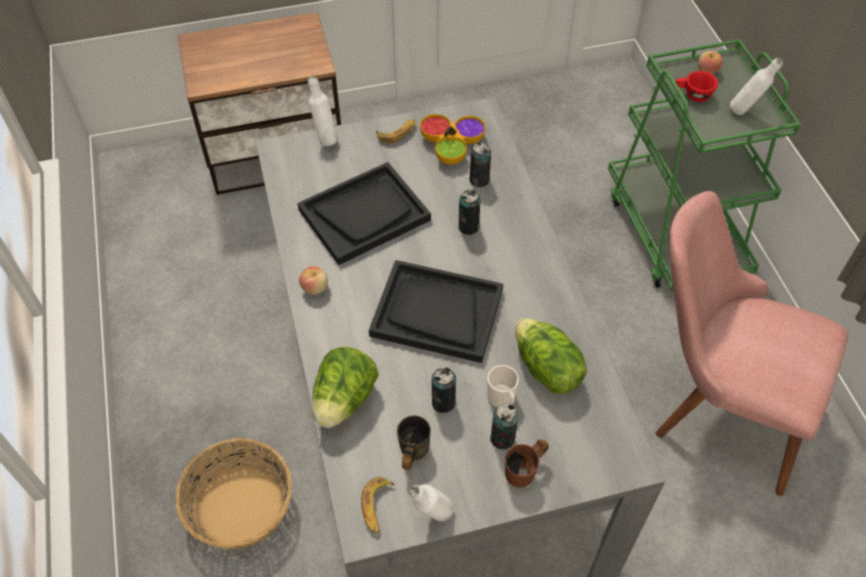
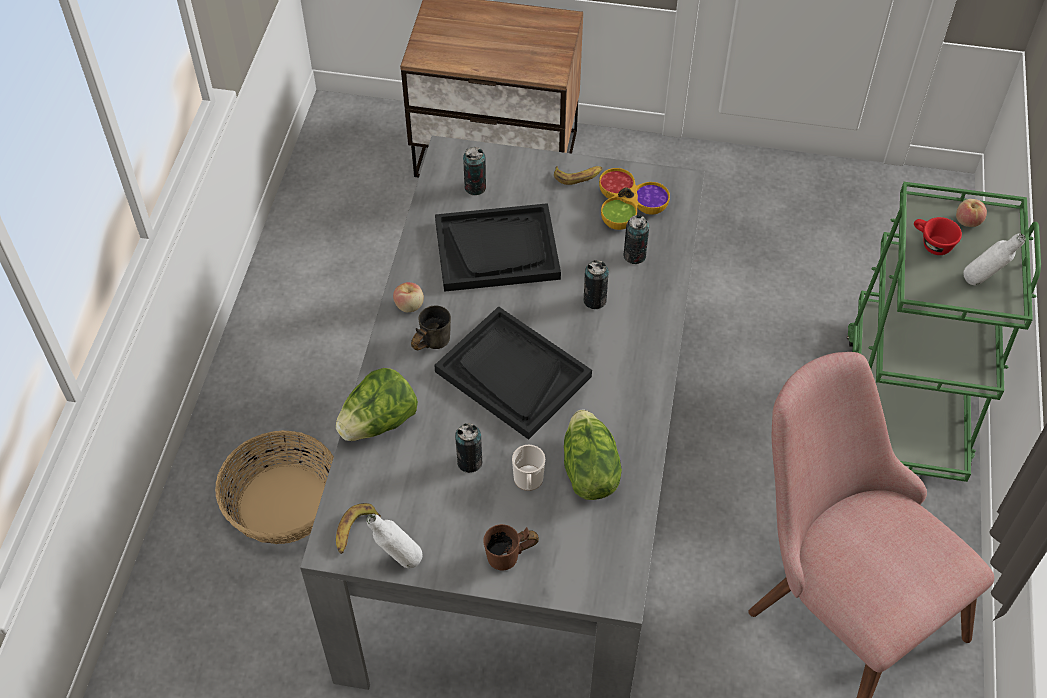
camera: 25 degrees right, 0 degrees up
white bottle [308,76,338,146] -> none
grey mug [397,416,431,470] -> grey mug moved to [411,305,451,350]
can [490,403,518,450] -> can moved to [463,147,486,195]

